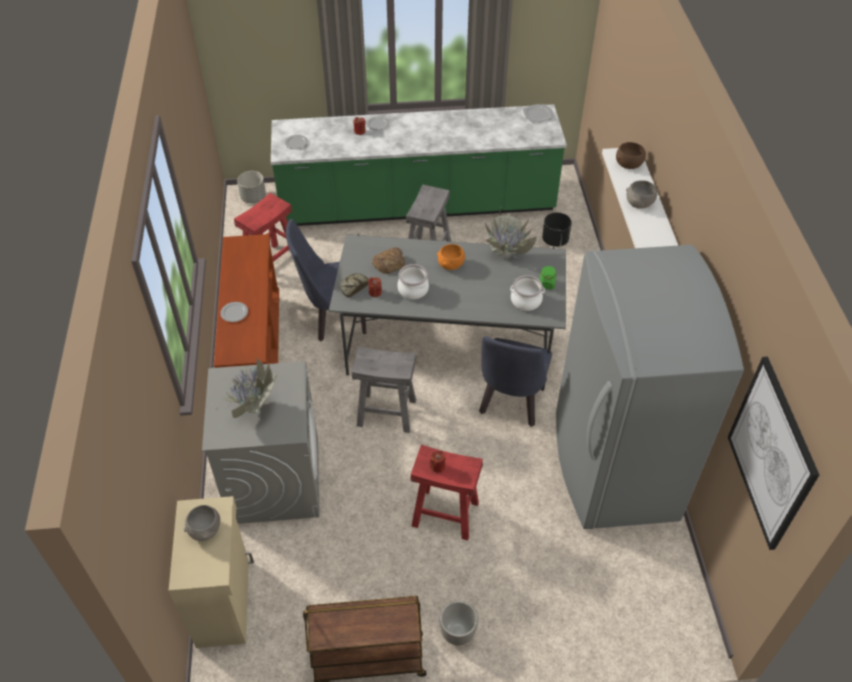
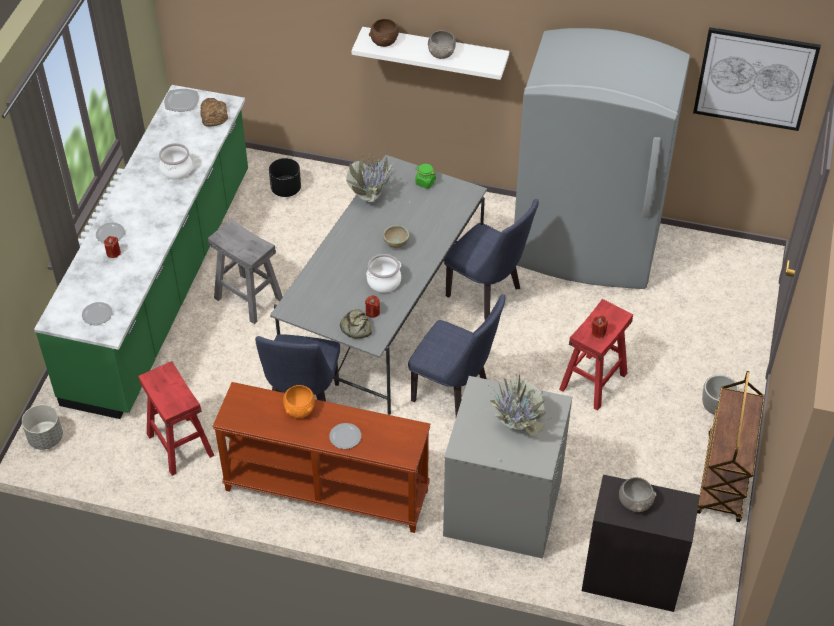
camera: 70 degrees left, 0 degrees up
beige cabinet [169,496,254,648] -> black cabinet [582,474,700,612]
grey stool [352,346,417,433] -> blue chair [408,294,506,417]
bread [372,247,405,274] -> bread moved to [201,98,228,127]
orange bowl [437,244,465,270] -> orange bowl moved to [283,385,315,418]
cooking pot [510,275,545,311] -> cooking pot moved to [159,143,193,180]
none -> beige bowl [383,225,409,248]

